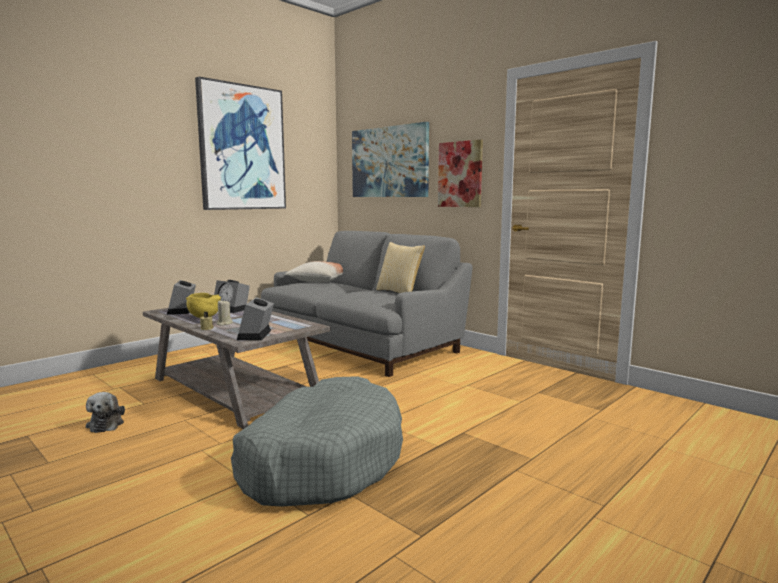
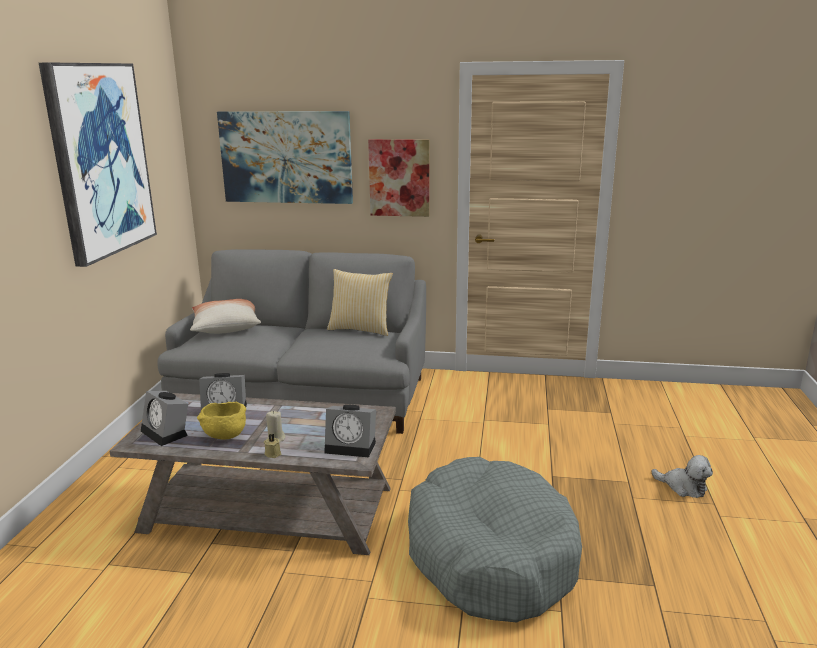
camera: 35 degrees left, 10 degrees up
plush toy [86,392,125,433] -> plush toy moved to [651,455,713,498]
alarm clock [237,297,274,340] -> alarm clock turned 45 degrees counterclockwise [324,405,376,458]

